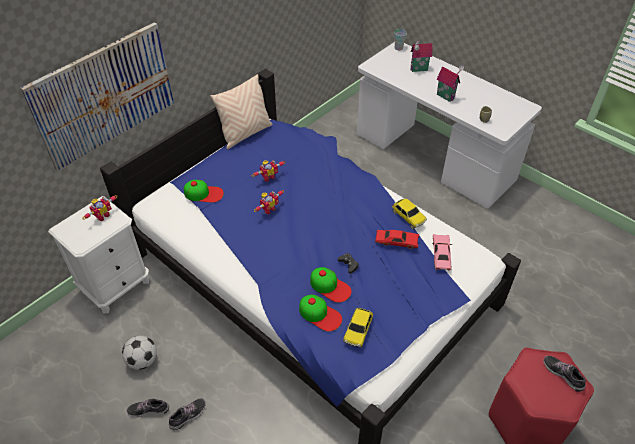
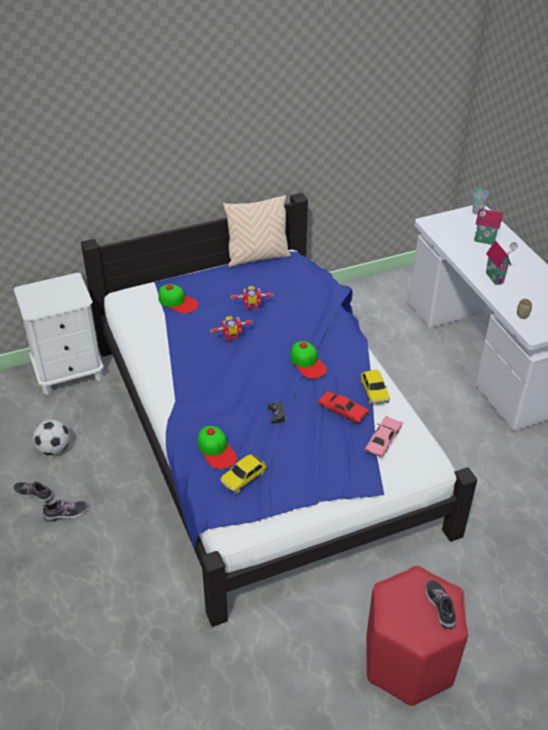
camera: 25 degrees right, 5 degrees down
picture [21,22,174,171] -> none
toy robot [82,195,118,221] -> none
cap [310,267,351,303] -> cap moved to [290,341,327,379]

